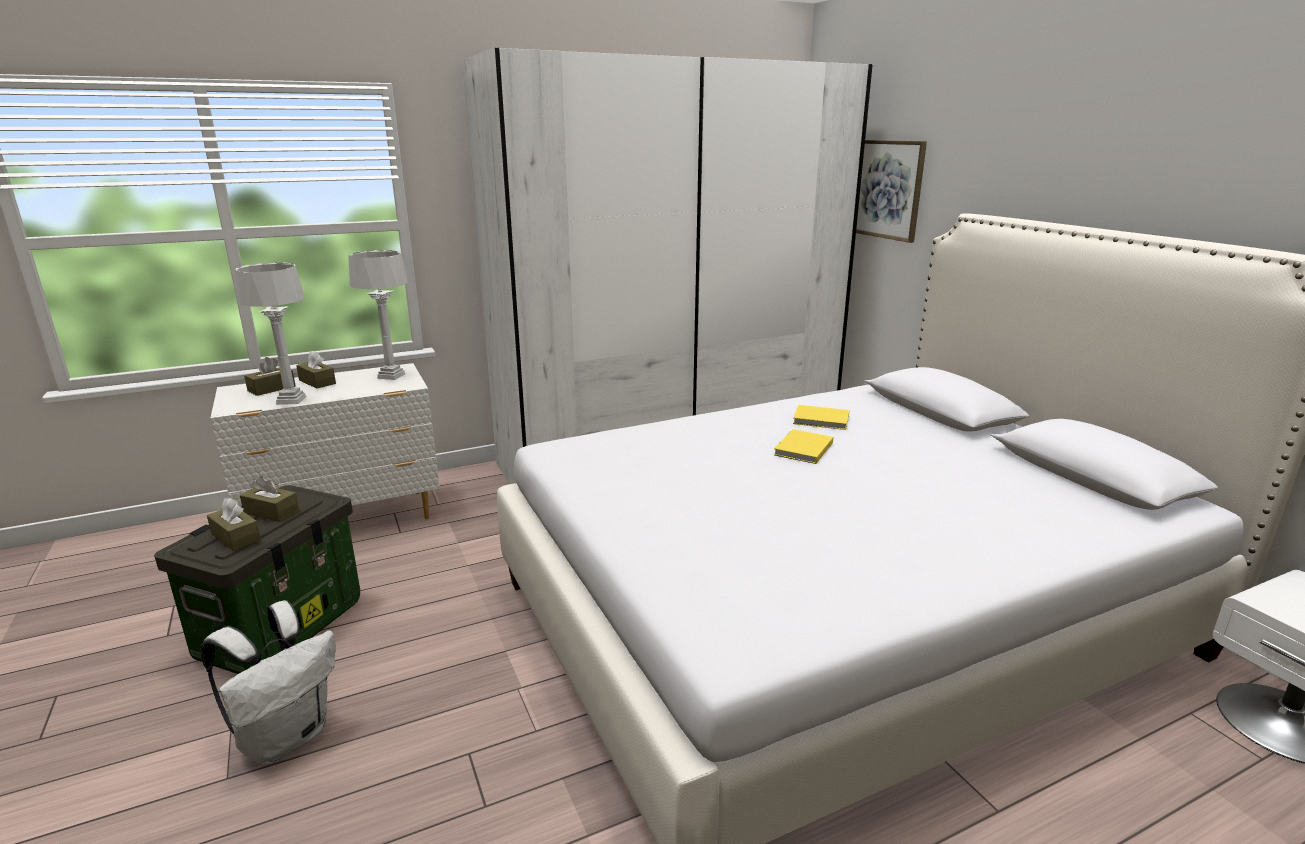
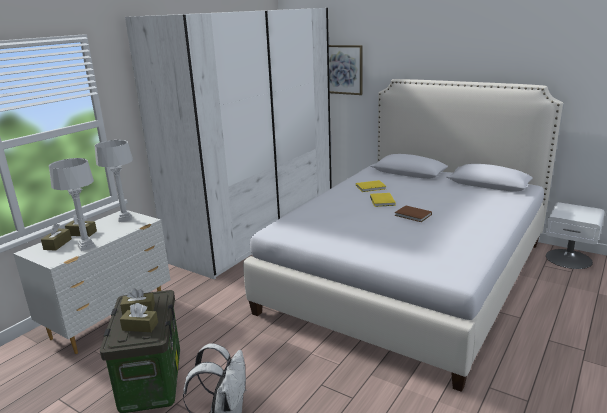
camera: 30 degrees left, 0 degrees up
none -> brown book [395,205,432,222]

